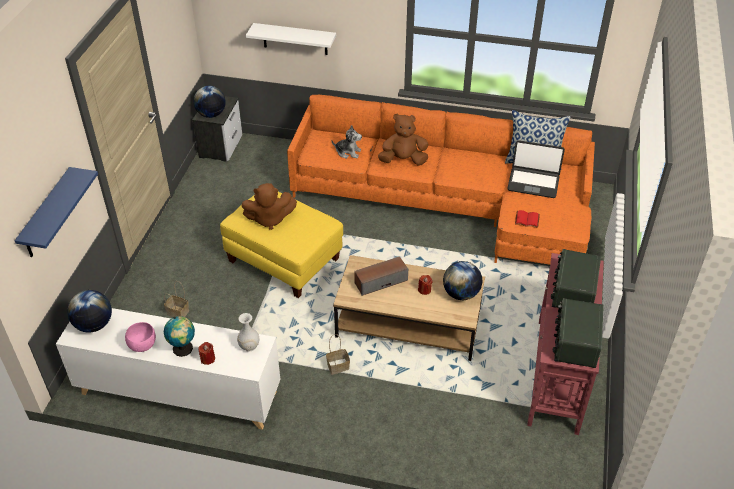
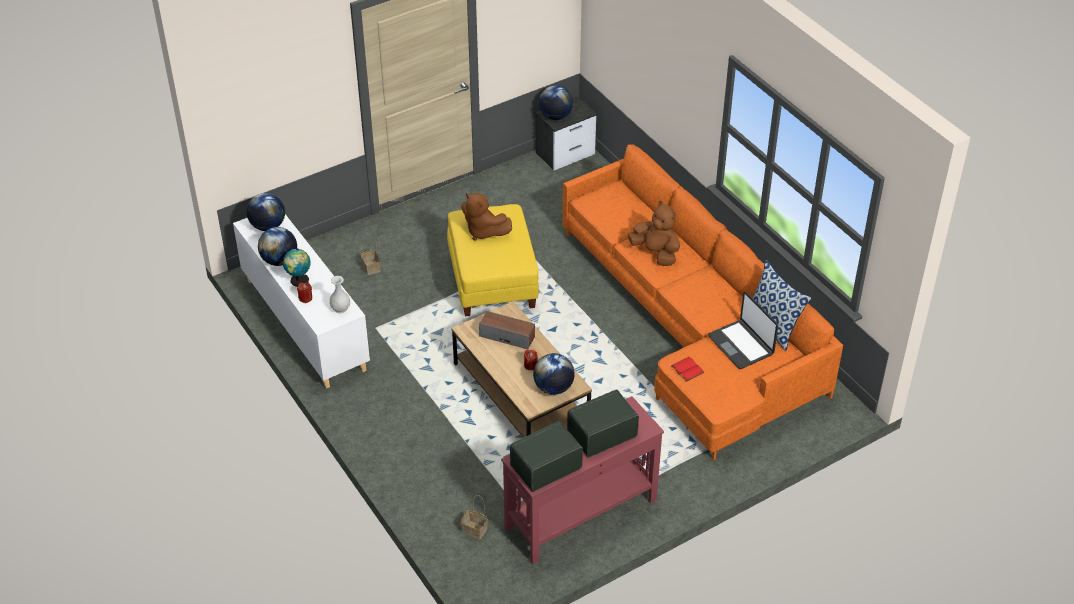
camera: 45 degrees right, 0 degrees up
blue shelf [15,167,98,257] -> none
pink bowl [125,322,156,352] -> globe [258,227,297,266]
white shelf [246,23,336,55] -> none
basket [326,334,350,375] -> basket moved to [460,495,488,540]
plush toy [331,125,362,159] -> none

